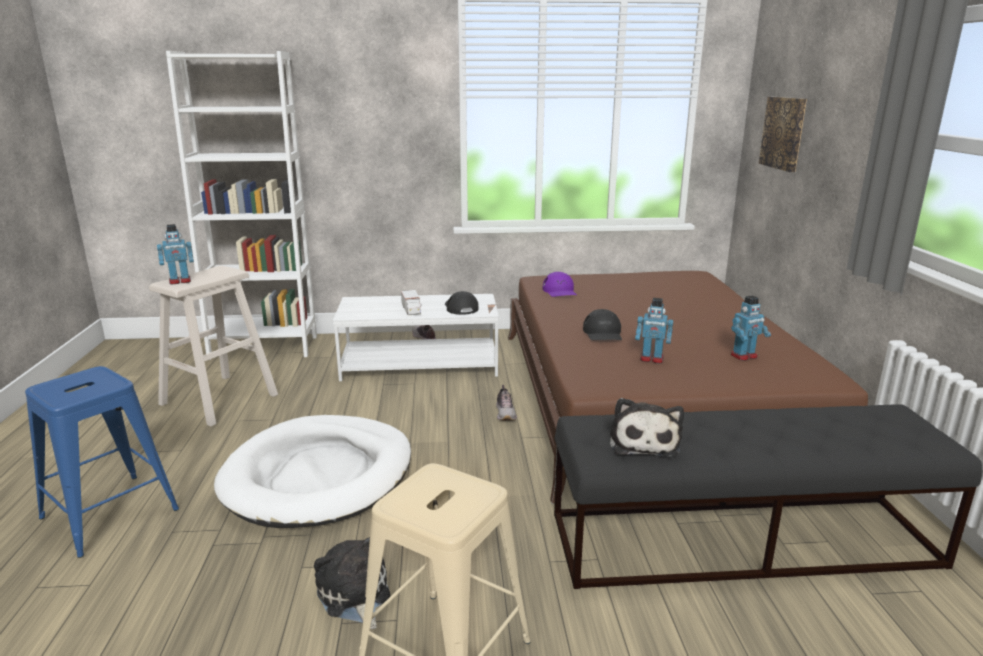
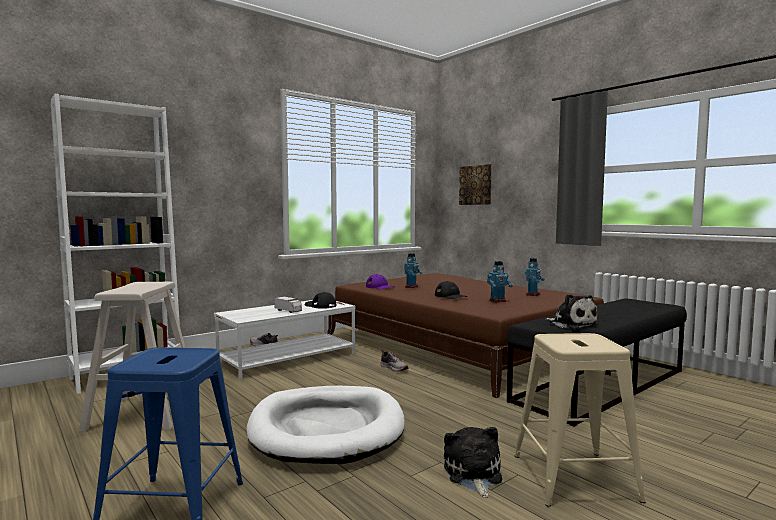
camera: 35 degrees left, 15 degrees down
toy robot [157,224,194,284] -> toy robot moved to [404,253,423,288]
plush toy [314,537,390,629] -> plush toy turned 60 degrees clockwise [444,427,502,498]

